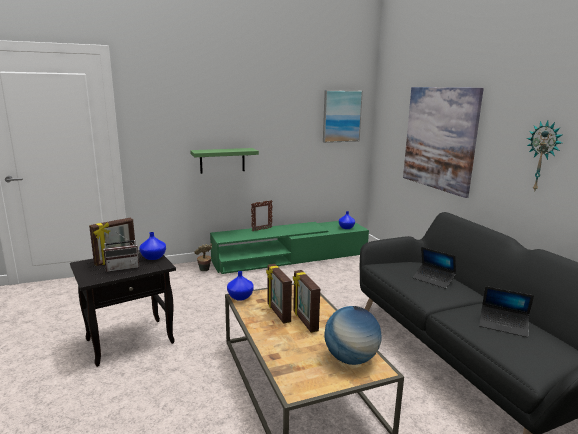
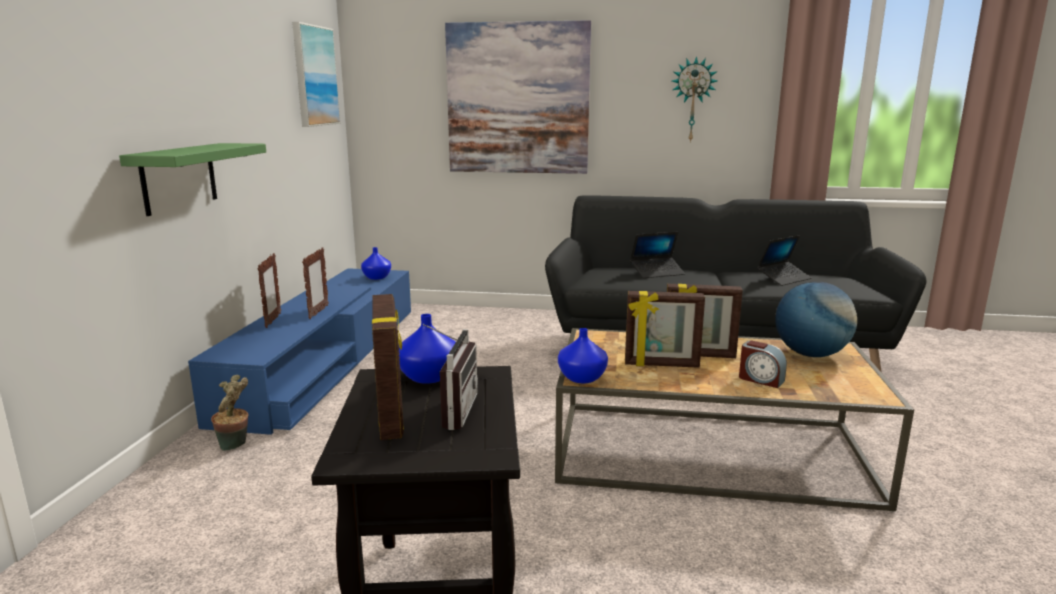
camera: 60 degrees left, 0 degrees up
green tv stand [210,221,369,274] -> blue tv stand [188,268,411,435]
none -> picture frame [302,247,329,319]
none -> alarm clock [739,340,787,388]

